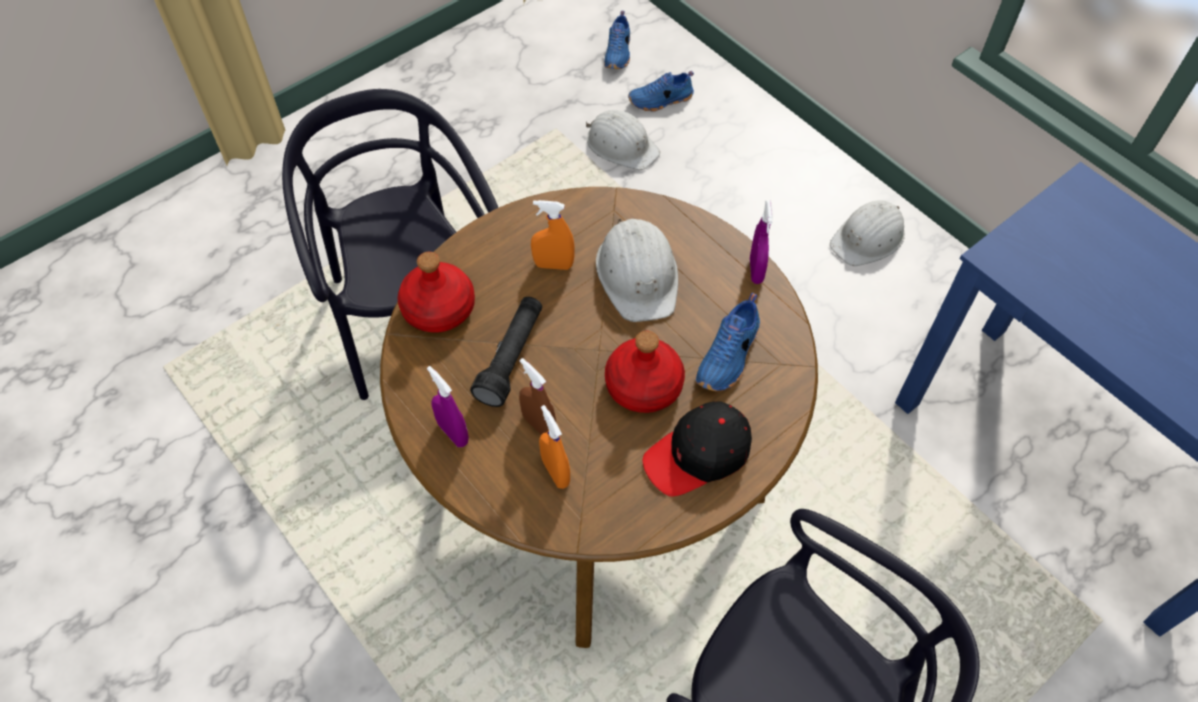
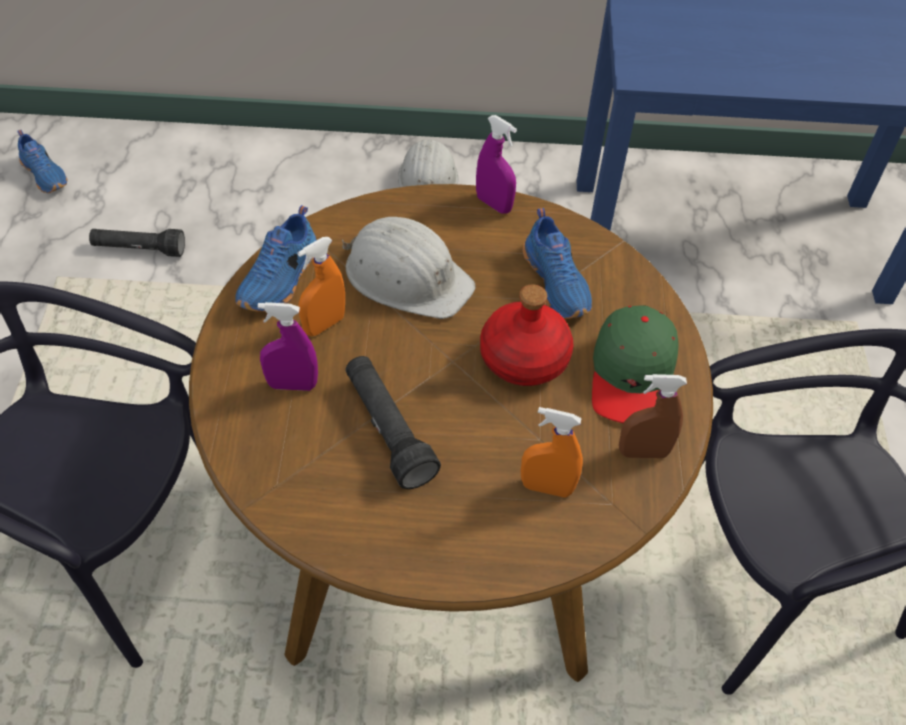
camera: 50 degrees left, 5 degrees down
red bottle [397,252,475,333] -> none
purple spray bottle [427,366,469,447] -> purple spray bottle moved to [258,302,318,391]
brown spray bottle [519,358,556,435] -> brown spray bottle moved to [619,374,687,458]
white hard hat [586,110,660,170] -> black flashlight [89,229,185,257]
blue shoe [628,71,694,112] -> blue shoe moved to [235,205,316,312]
black cap [643,402,752,497] -> green cap [592,305,679,423]

